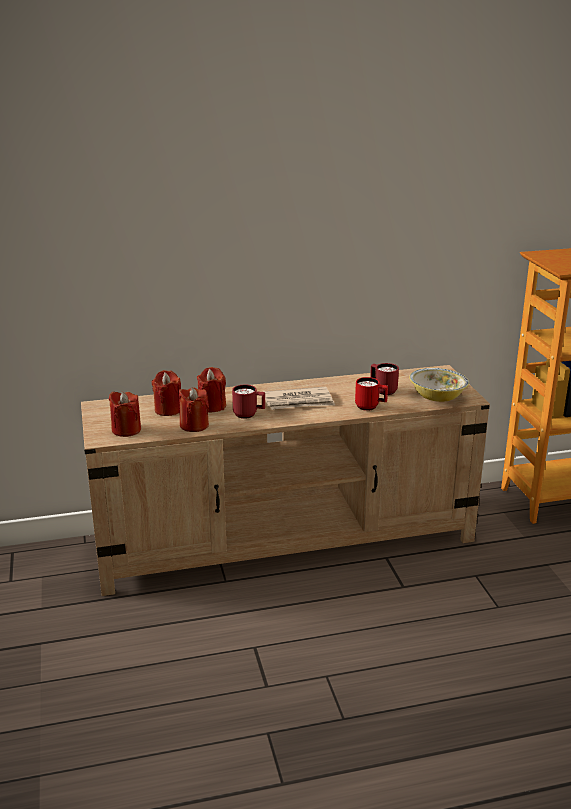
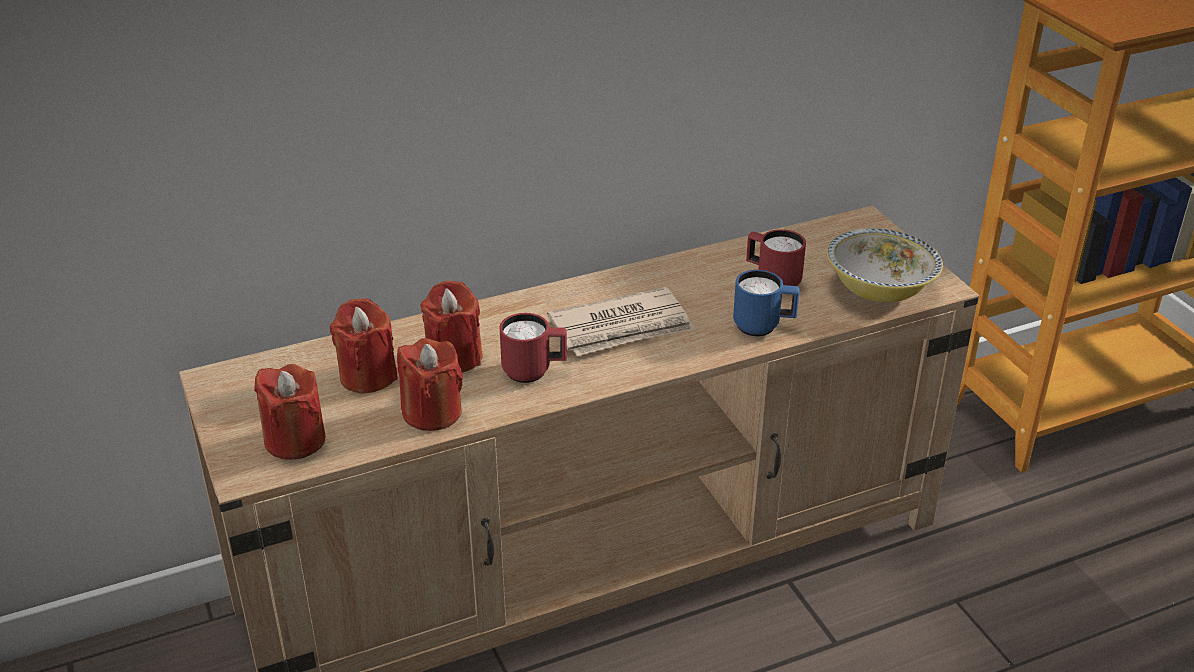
camera: 10 degrees left, 10 degrees up
red mug [355,377,388,411] -> blue mug [733,270,800,336]

